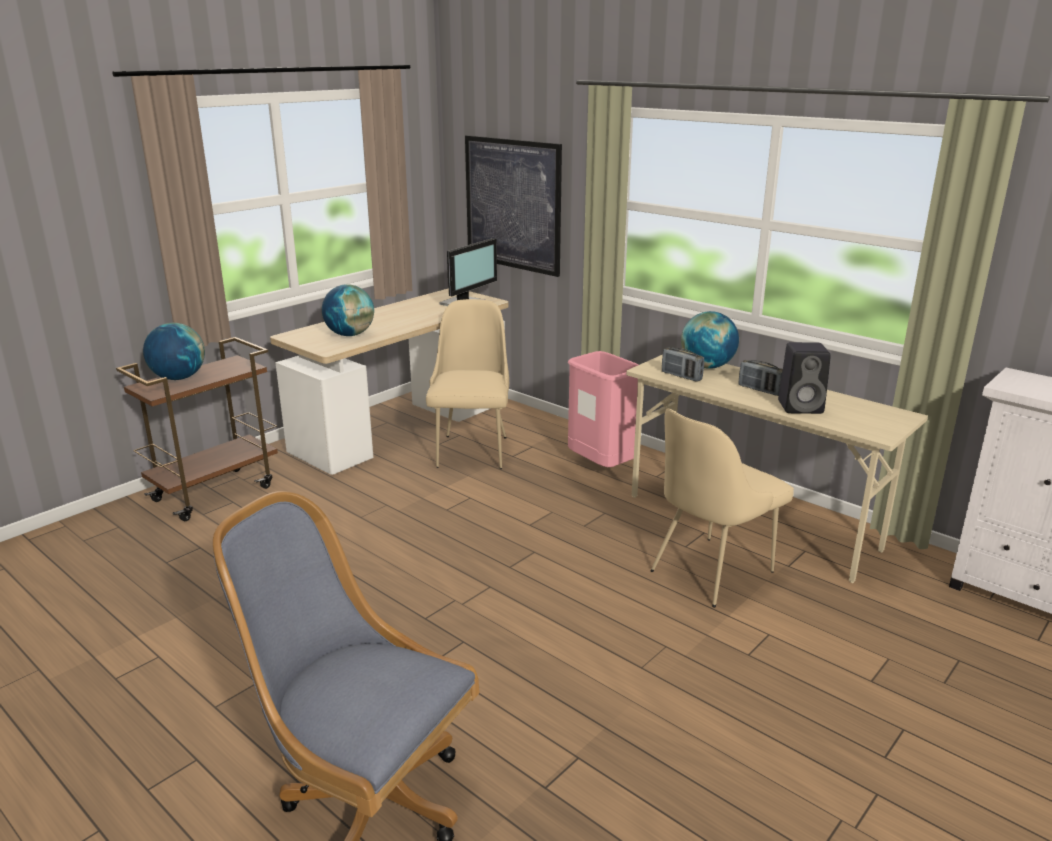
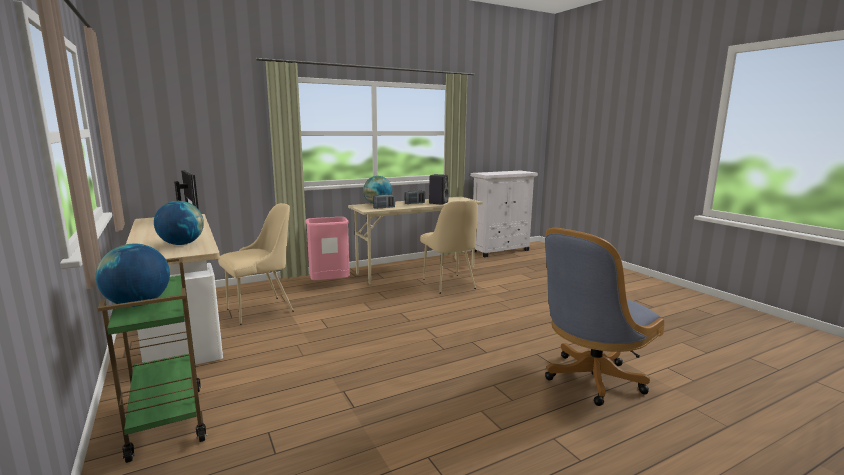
camera: 70 degrees left, 10 degrees down
brown cart [116,337,278,521] -> green cart [98,258,207,463]
beige chair [426,299,509,469] -> beige chair turned 120 degrees clockwise [218,203,294,325]
picture [465,135,562,277] -> none

